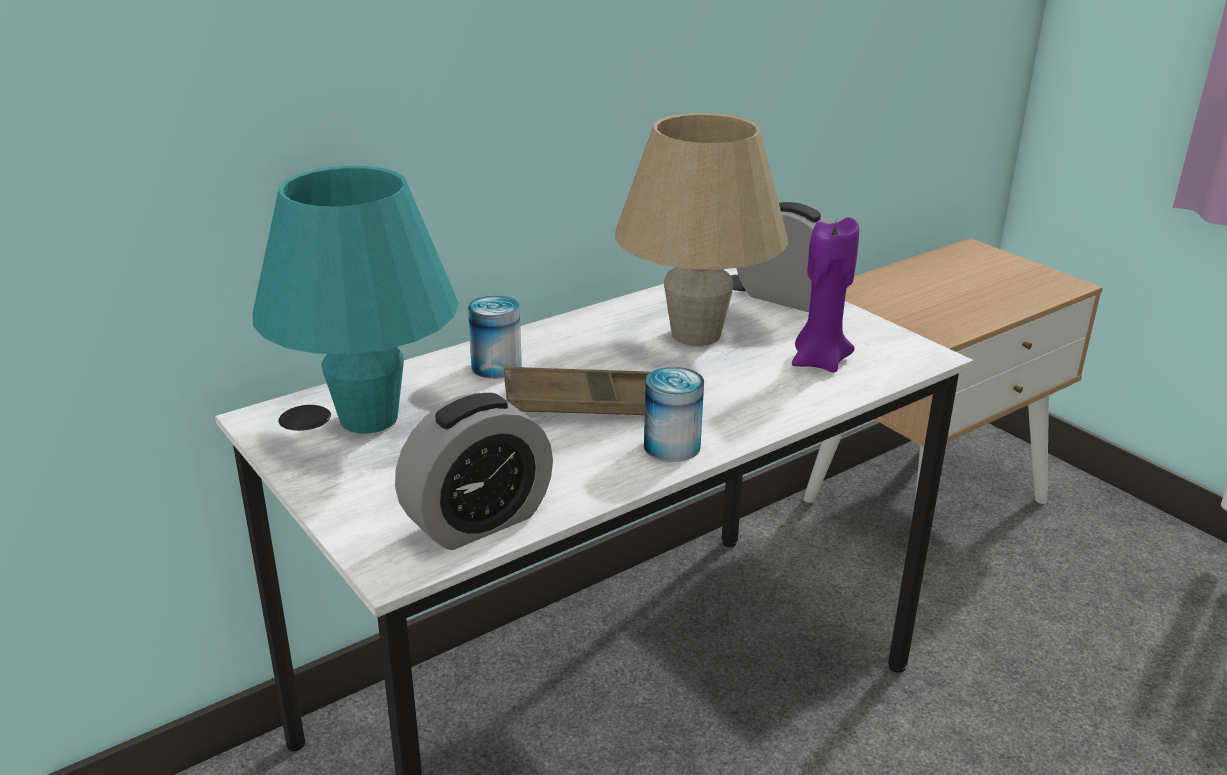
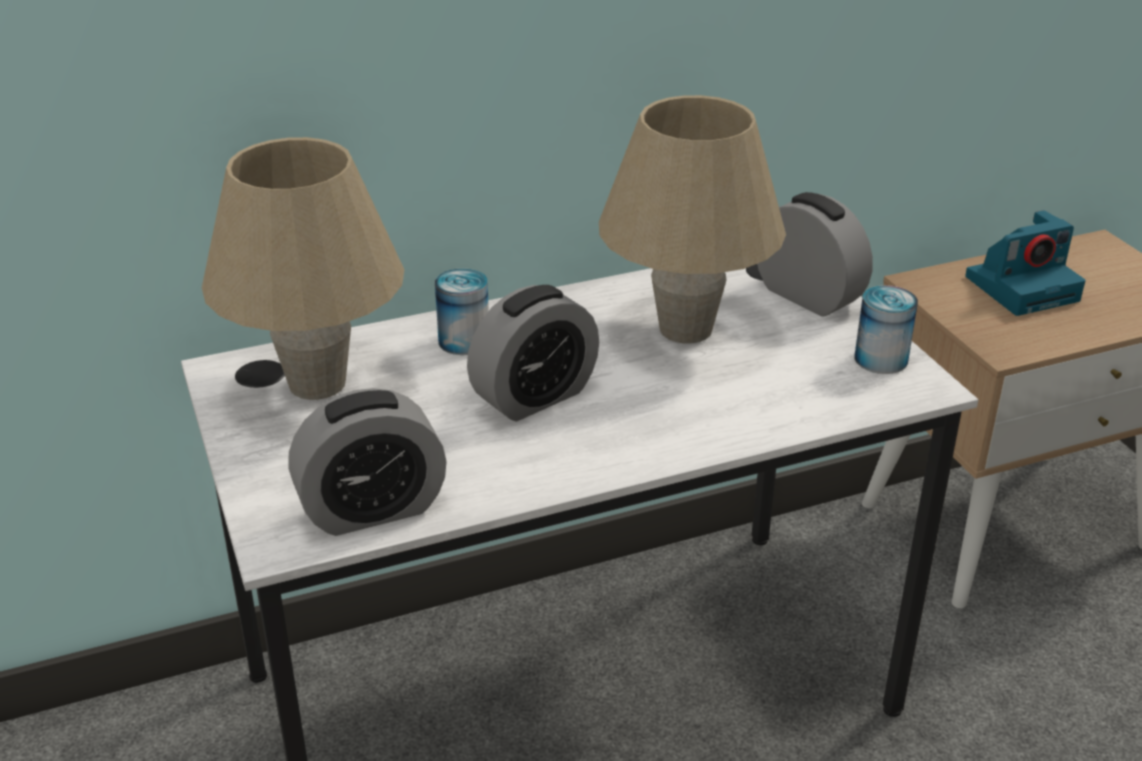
camera: 15 degrees right, 5 degrees up
turquoise table lamp [253,166,459,434] -> beige table lamp [202,137,404,400]
brown tray [504,367,650,415] -> alarm clock [467,285,599,422]
can [644,367,704,462] -> can moved to [855,285,918,374]
purple candle [792,217,859,373] -> none
none -> camera [965,210,1086,316]

